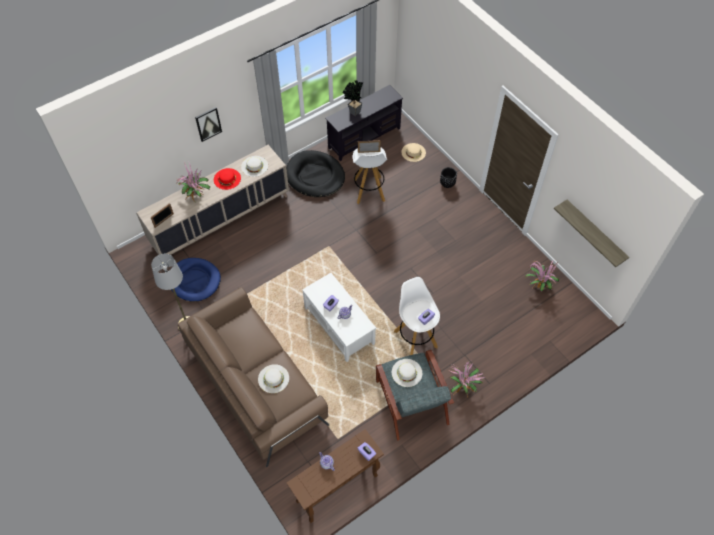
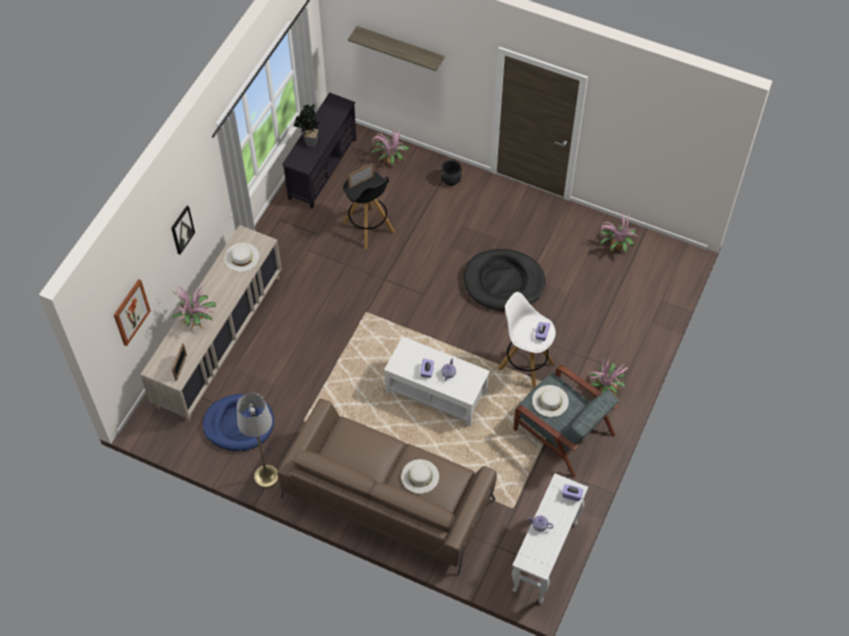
camera: 30 degrees left, 0 degrees up
red hat [214,168,241,190] -> none
black dog bed [286,150,345,197] -> black dog bed moved to [463,249,545,311]
brown console table [287,429,384,523] -> white console table [512,473,588,604]
white stool [353,148,387,204] -> black stool [343,172,395,249]
beige hat [401,143,426,162] -> potted plant [371,126,409,165]
shelf [554,200,629,267] -> shelf moved to [348,26,445,71]
none -> picture [114,279,151,346]

